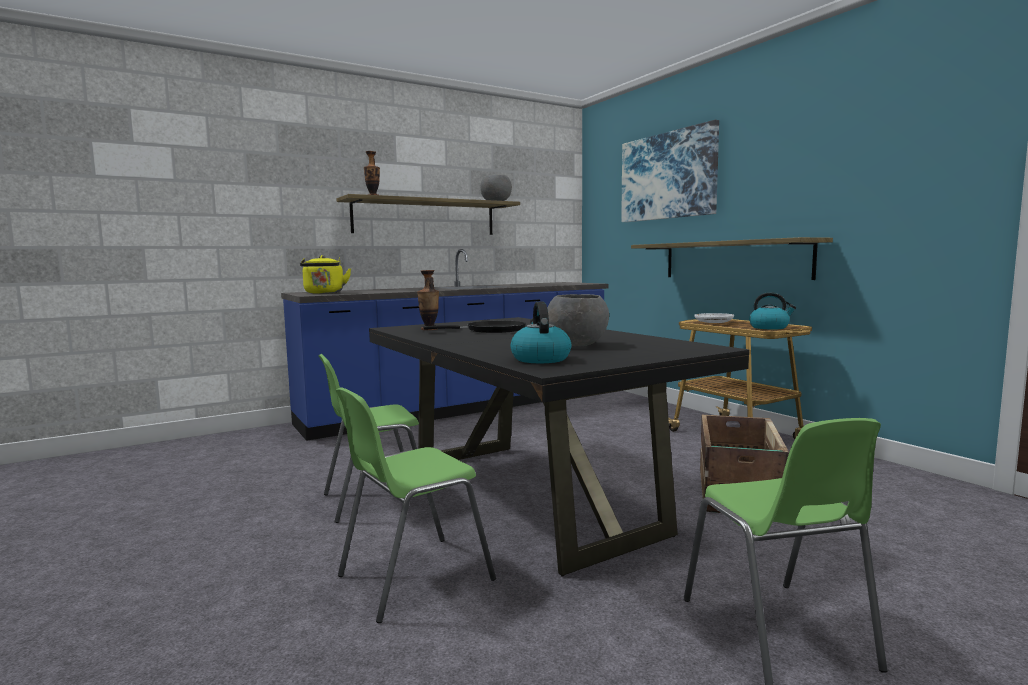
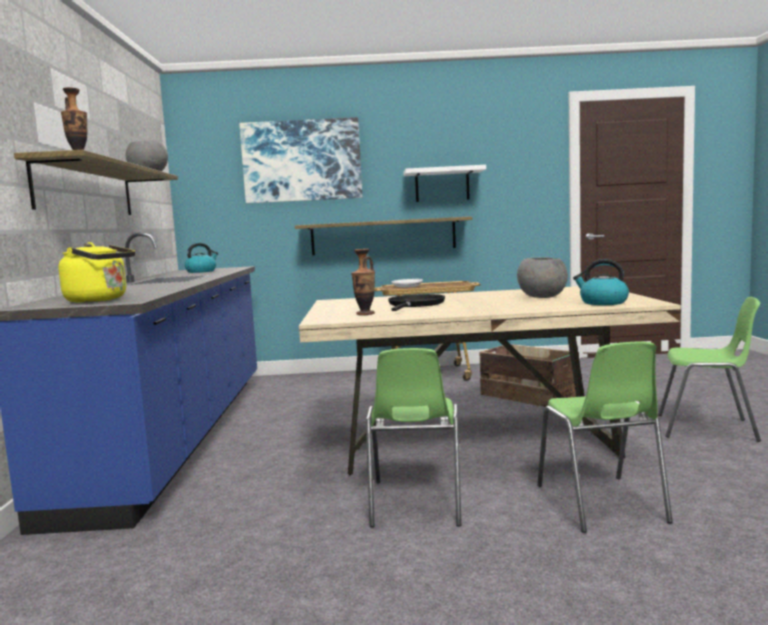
camera: 60 degrees left, 0 degrees up
black dining table [369,317,749,577] -> beige dining table [299,286,681,475]
kettle [749,292,796,329] -> kettle moved to [185,243,218,273]
none -> white shelf [404,165,486,202]

